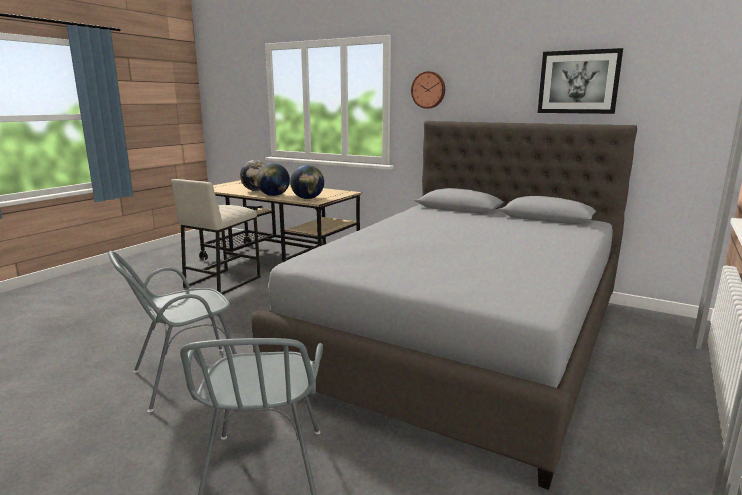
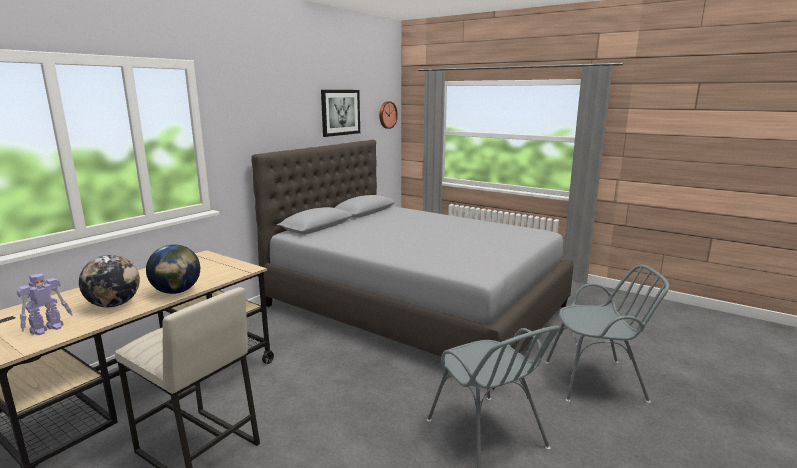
camera: 85 degrees left, 0 degrees up
globe [290,165,324,199] -> none
wall clock [411,71,445,109] -> wall clock moved to [379,101,398,129]
none -> toy robot [17,273,73,335]

